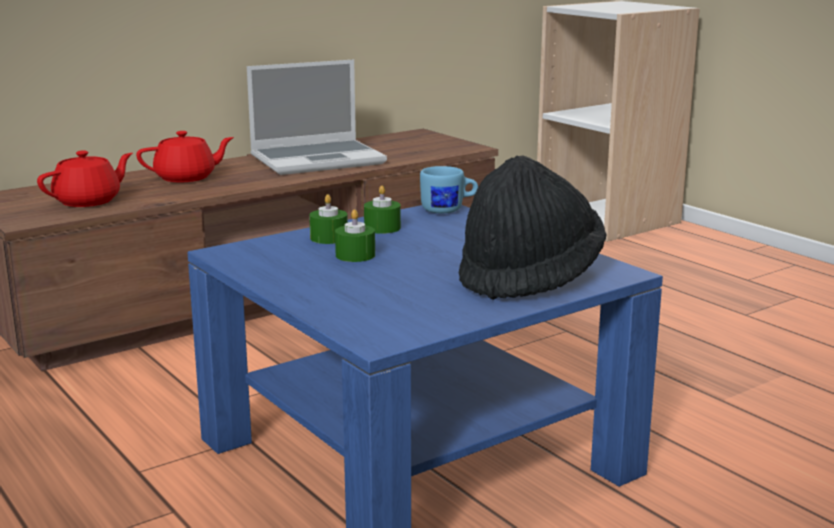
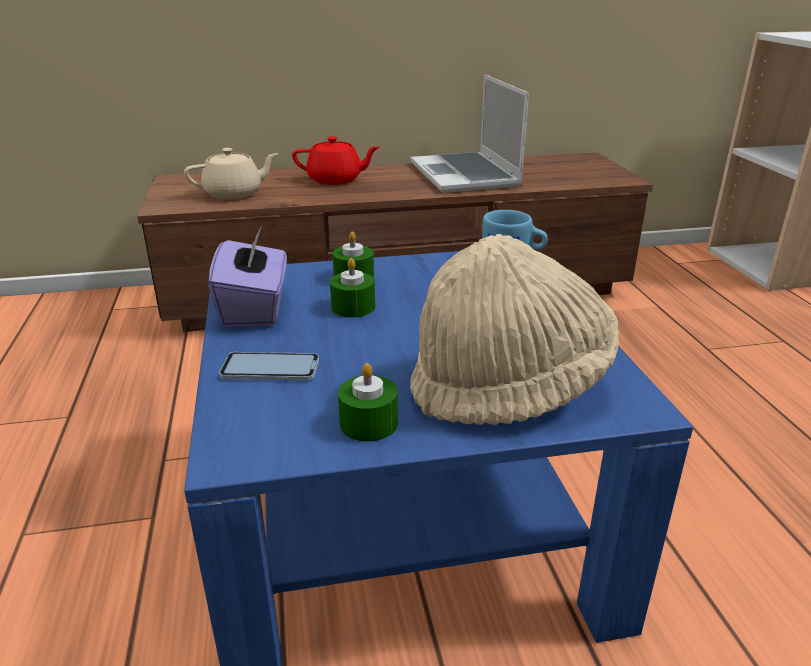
camera: 25 degrees right, 10 degrees up
red teapot [37,150,133,207] -> beige teapot [184,148,278,199]
laptop [247,59,387,175] -> laptop turned 75 degrees clockwise [411,74,529,193]
green candle [364,185,401,234] -> green candle moved to [338,363,398,442]
black hat [459,155,606,300] -> beige hat [410,234,619,425]
none -> purple tissue box [208,226,287,327]
none -> phone [219,352,319,380]

